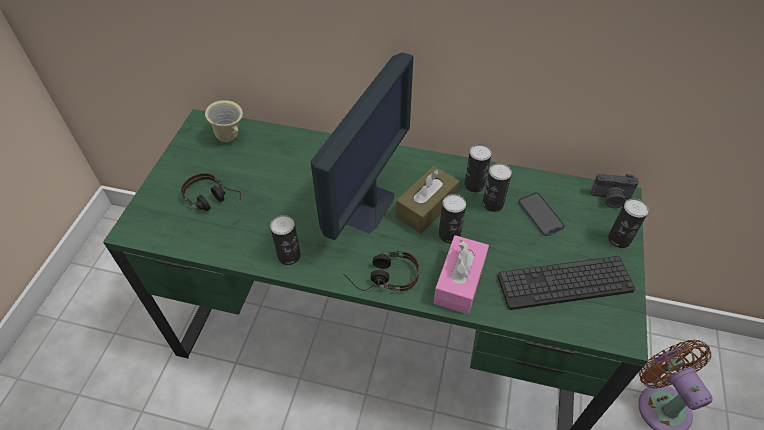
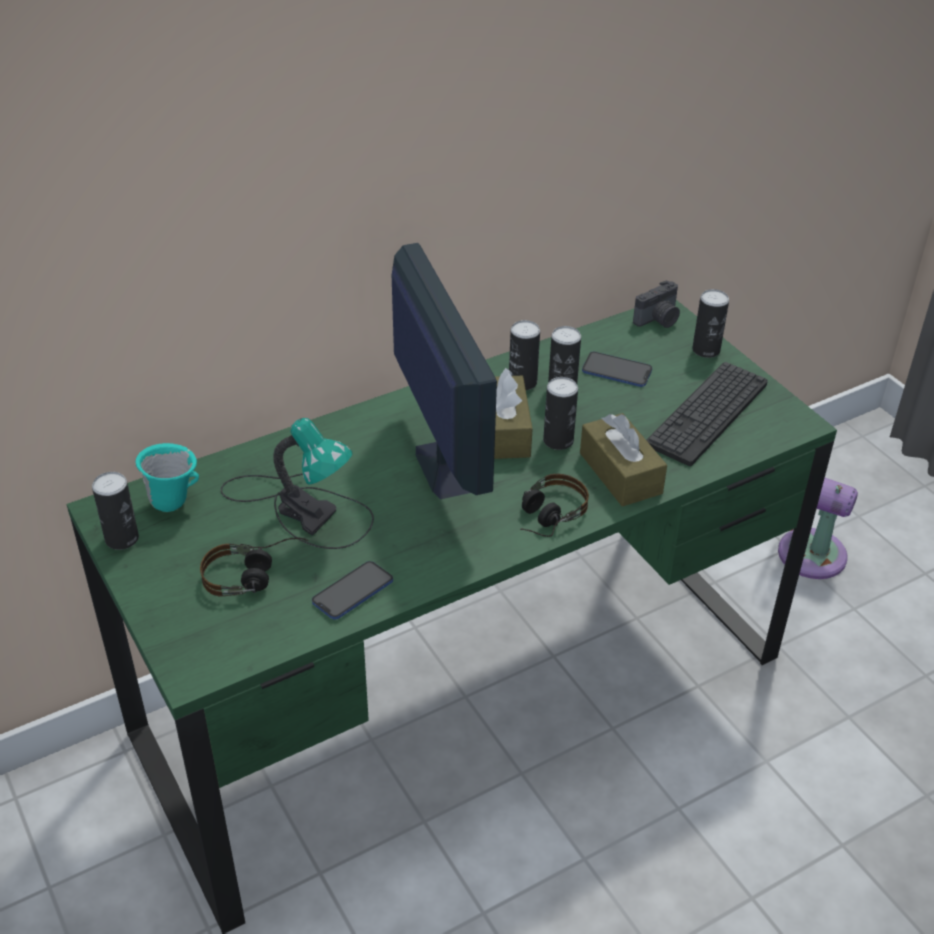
camera: 45 degrees left, 10 degrees down
beige mug [205,100,243,142] -> turquoise mug [135,443,199,512]
can [270,215,301,265] -> can moved to [92,472,139,550]
pink tissue box [434,235,489,314] -> brown tissue box [580,413,667,507]
none -> table lamp [221,418,374,549]
none -> phone [312,561,393,620]

